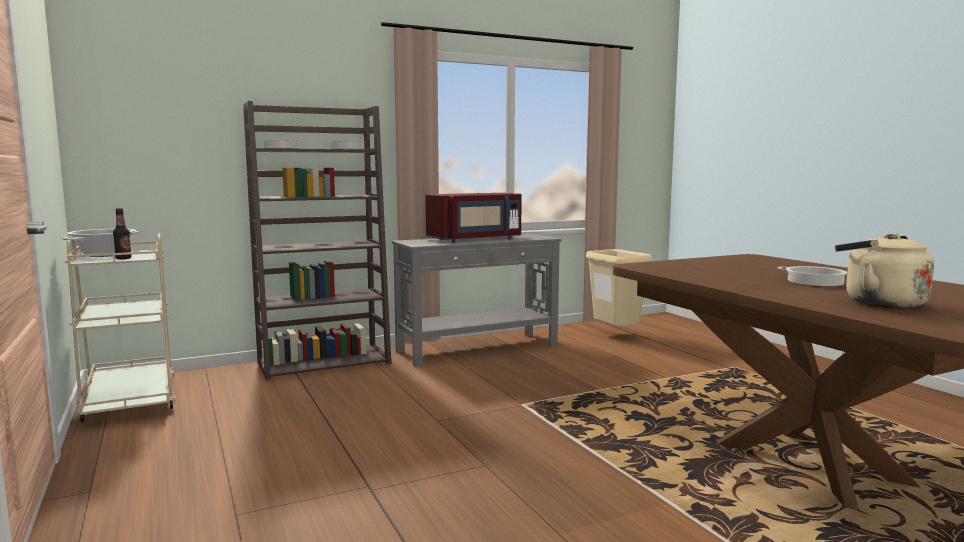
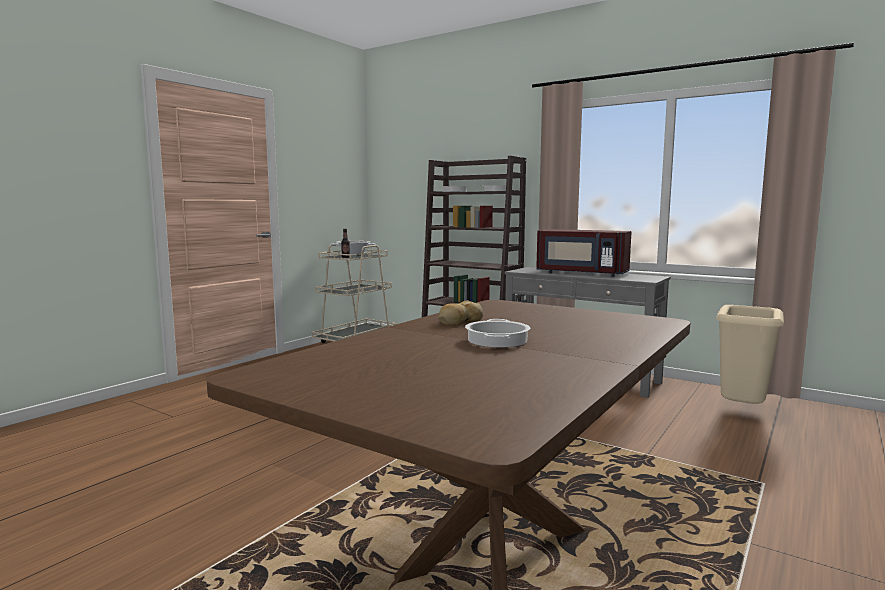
camera: 60 degrees right, 0 degrees up
beige kettle [835,233,934,308] -> none
none -> bread [439,300,483,326]

